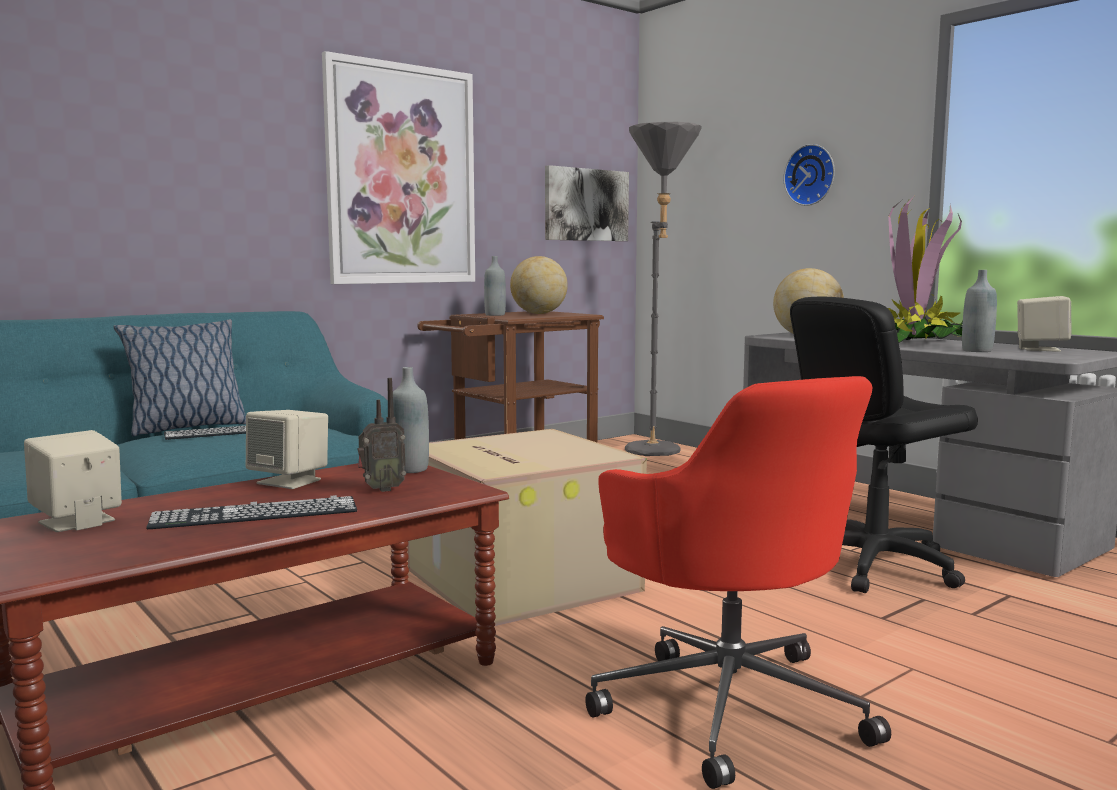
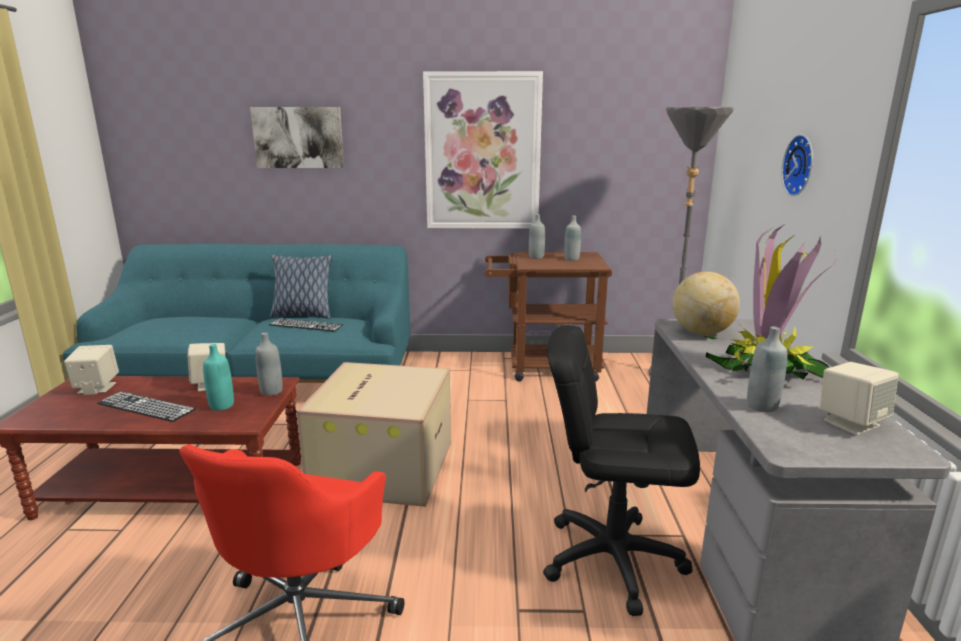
camera: 40 degrees right, 10 degrees up
radio [357,378,406,492] -> turquoise bottle [203,344,234,411]
globe [510,256,568,314] -> grey bottle [564,215,581,261]
picture [545,165,629,241] -> picture moved to [250,107,344,168]

